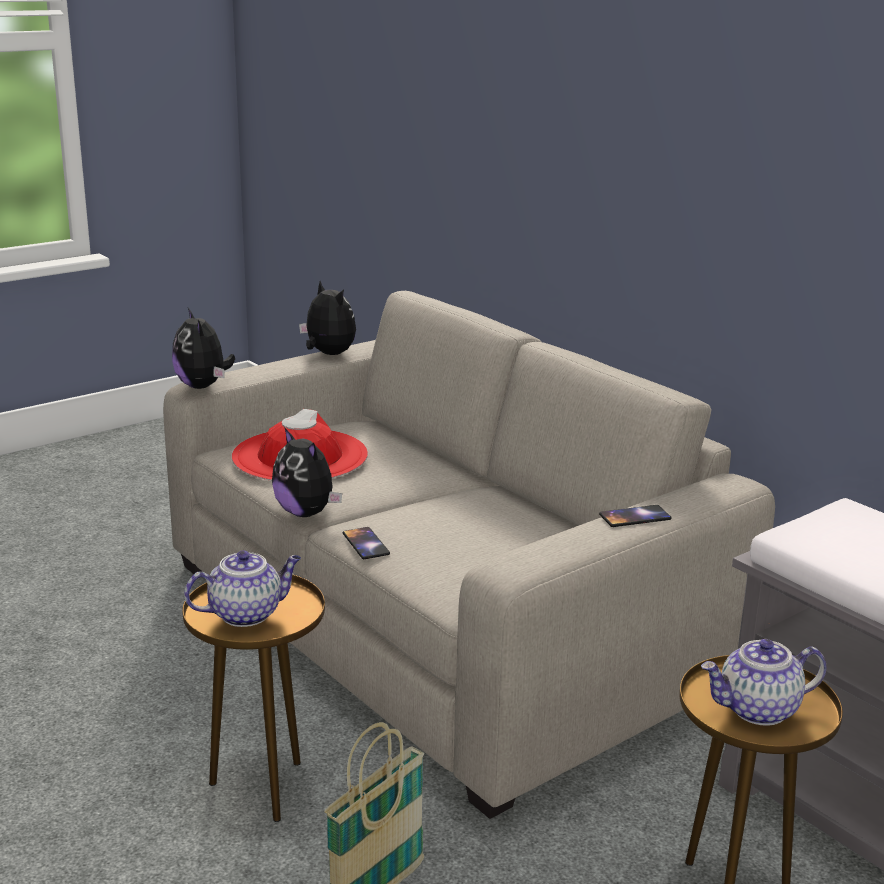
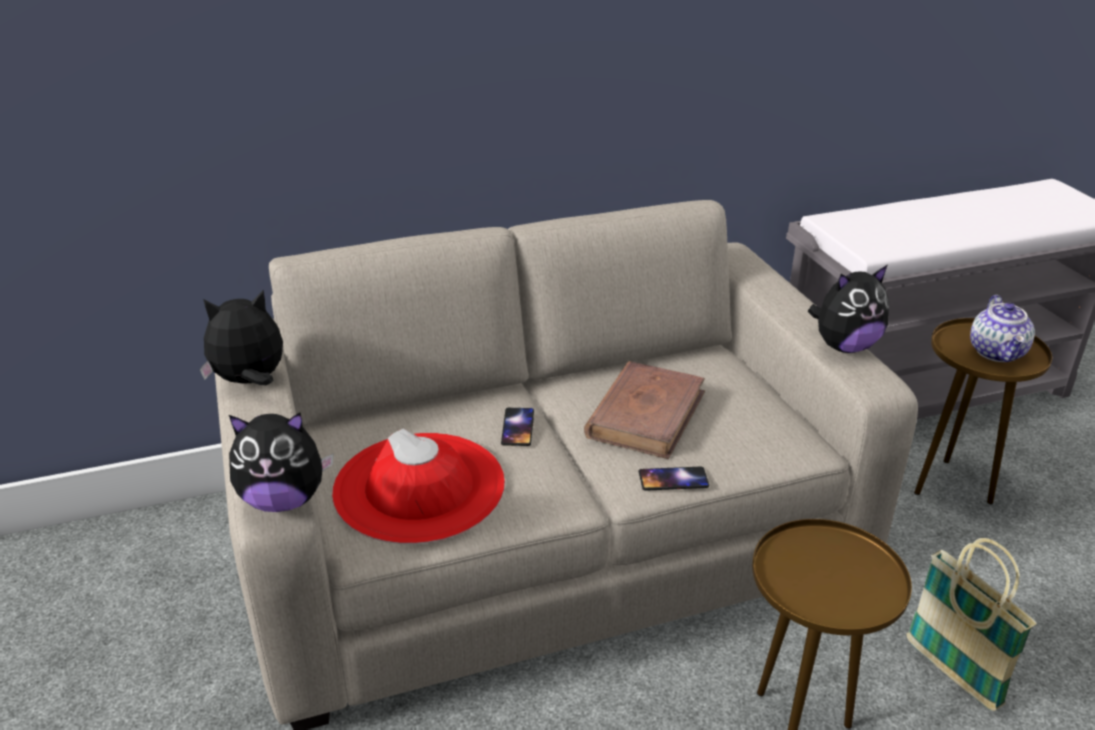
camera: 70 degrees left, 10 degrees up
teapot [184,550,301,627] -> none
plush toy [272,428,342,517] -> plush toy moved to [808,265,889,353]
phone [599,505,672,527] -> phone moved to [501,408,534,446]
none -> brown book [584,361,705,459]

